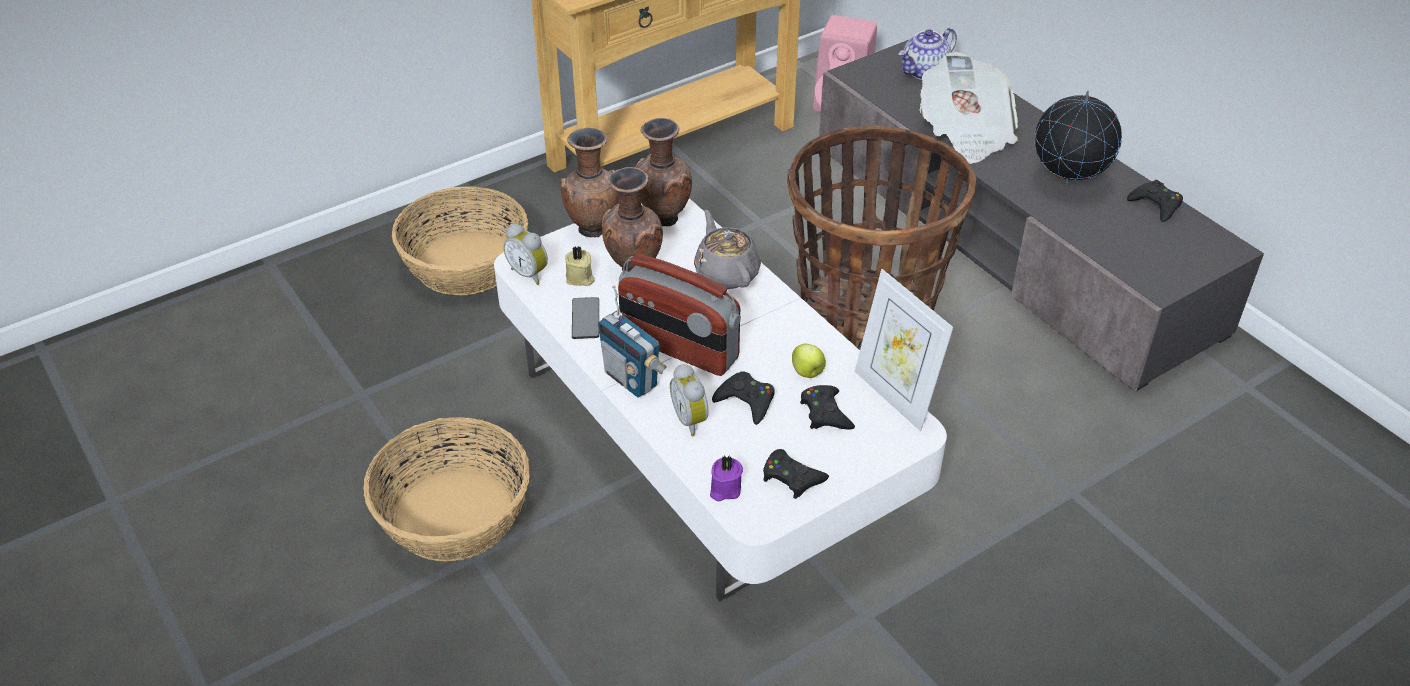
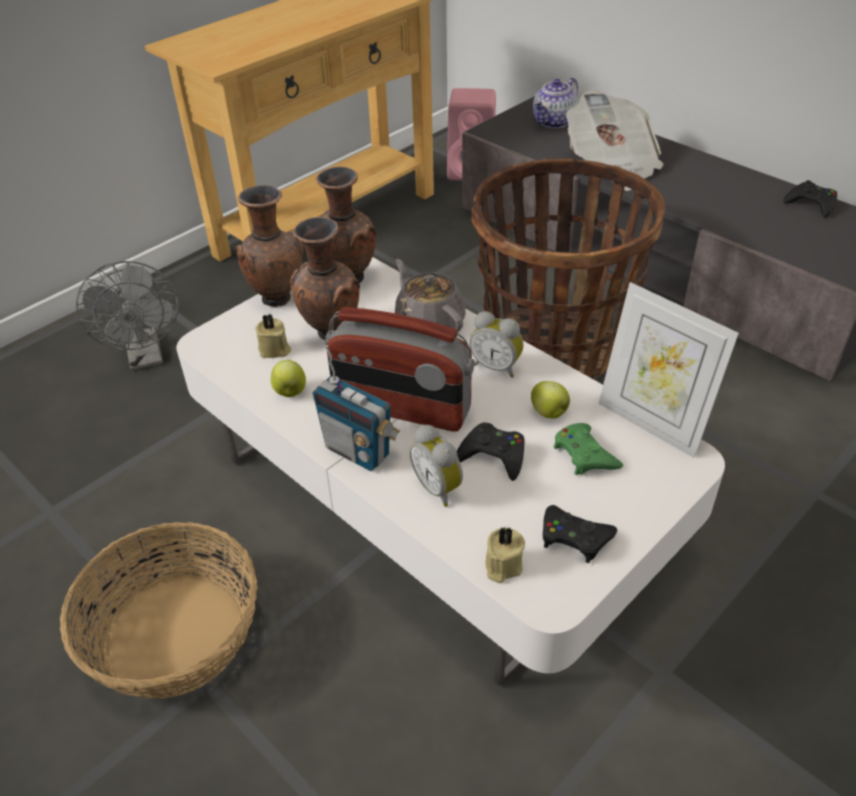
camera: 10 degrees left, 0 degrees up
basket [392,186,528,295] -> grey fan [76,261,179,371]
alarm clock [504,224,548,285] -> alarm clock moved to [469,311,523,378]
phone [572,297,599,339] -> apple [271,360,306,397]
purple candle [710,455,743,501] -> beige candle [485,527,525,583]
black game controller [800,385,855,429] -> green game controller [554,423,623,475]
globe [1035,91,1122,184] -> none

